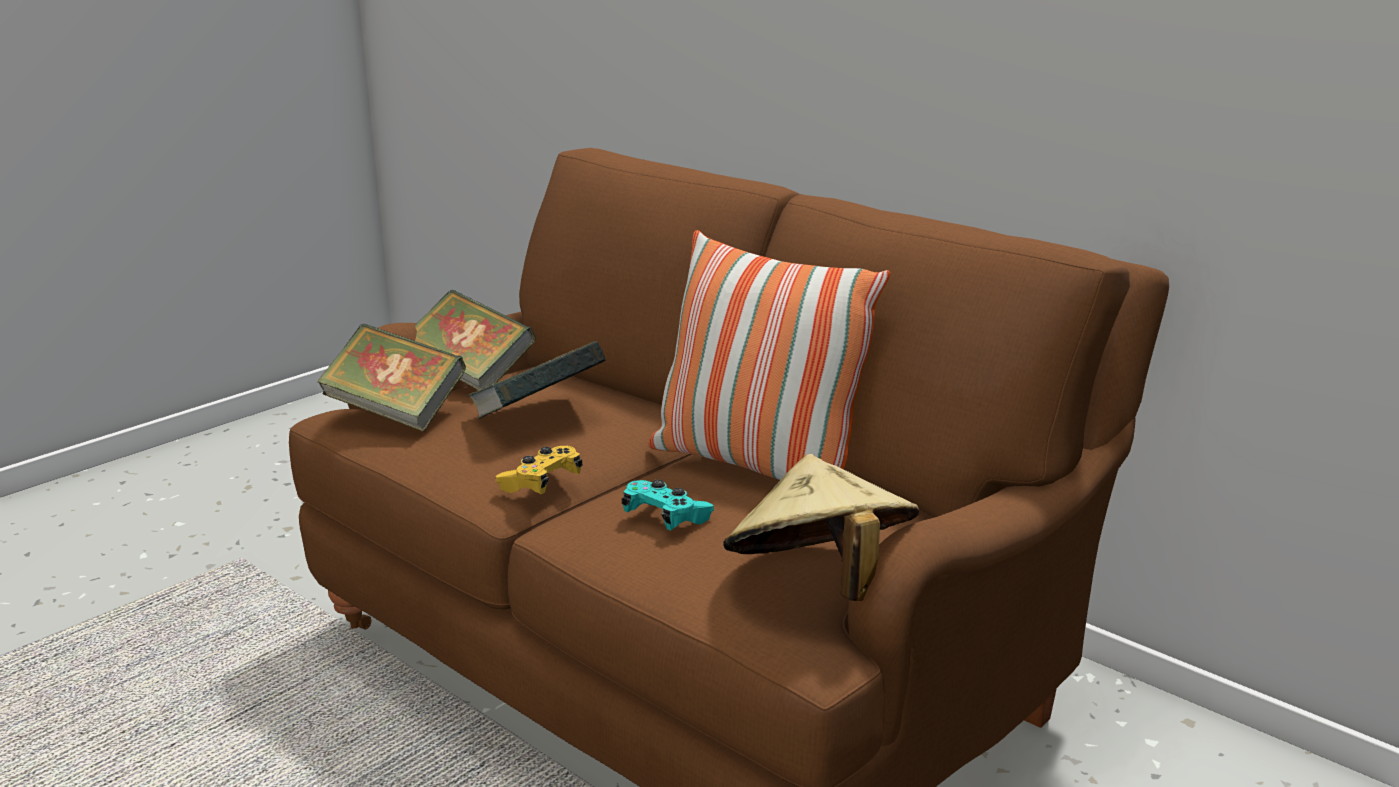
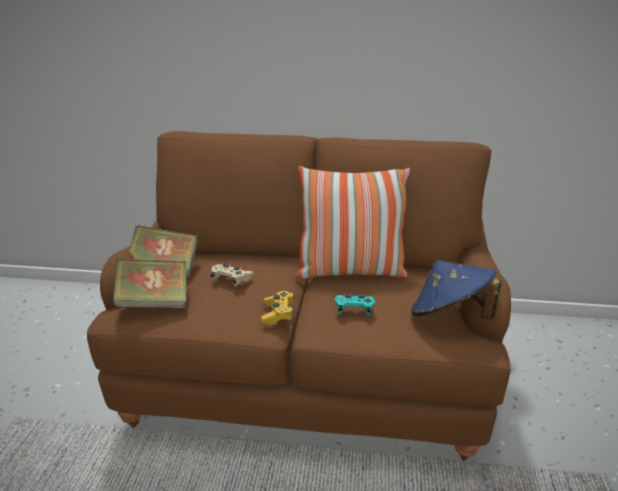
camera: 35 degrees left, 5 degrees up
book [467,341,606,419] -> beige game controller [211,263,253,286]
beige hat [723,454,919,601] -> blue hat [411,260,502,319]

